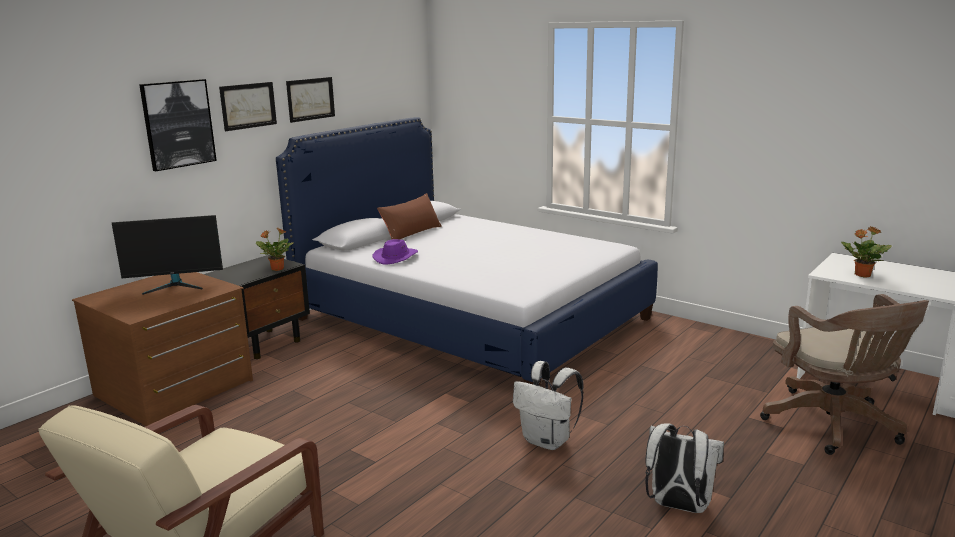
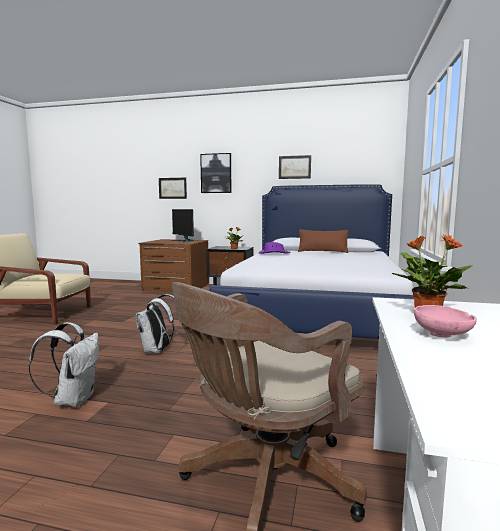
camera: 65 degrees right, 10 degrees down
picture [219,82,277,131] -> picture moved to [159,178,187,199]
none -> pink bowl [414,305,477,337]

